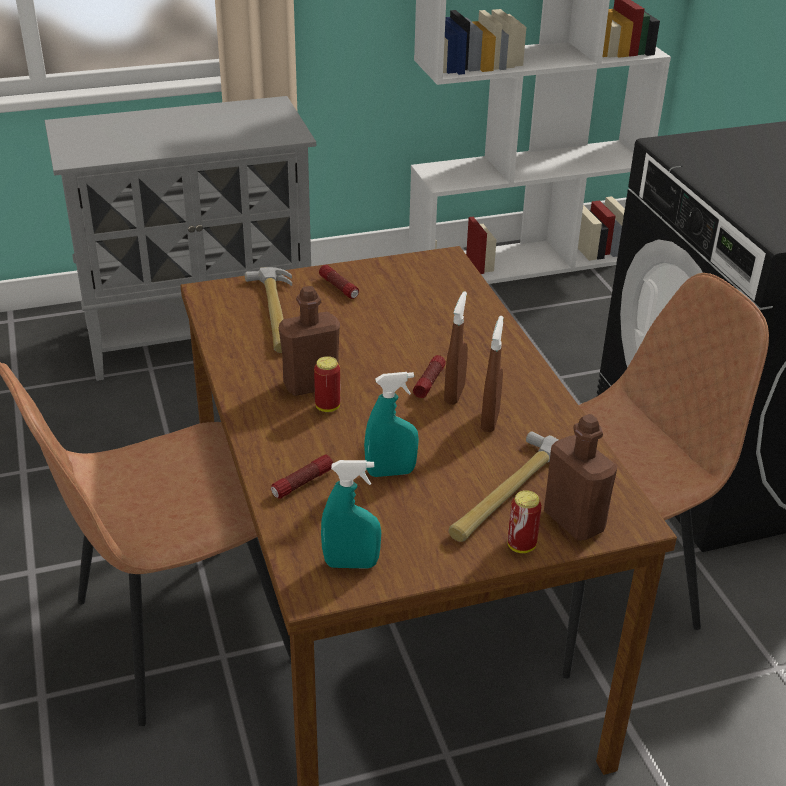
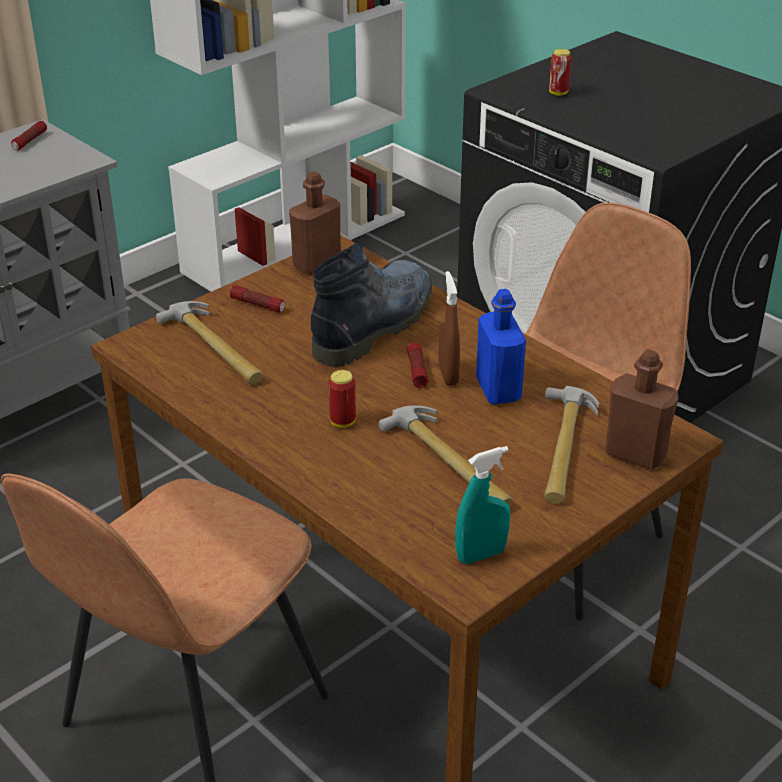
camera: 25 degrees left, 0 degrees up
flashlight [271,454,333,499] -> flashlight moved to [11,121,47,150]
brown bottle [279,286,340,396] -> brown bottle moved to [289,171,341,275]
turquoise spray bottle [364,372,419,477] -> hammer [379,405,513,507]
brown spray bottle [481,316,504,432] -> blue bottle [476,289,526,404]
can [507,490,542,553] -> can moved to [549,49,572,96]
none -> boot [311,243,432,367]

